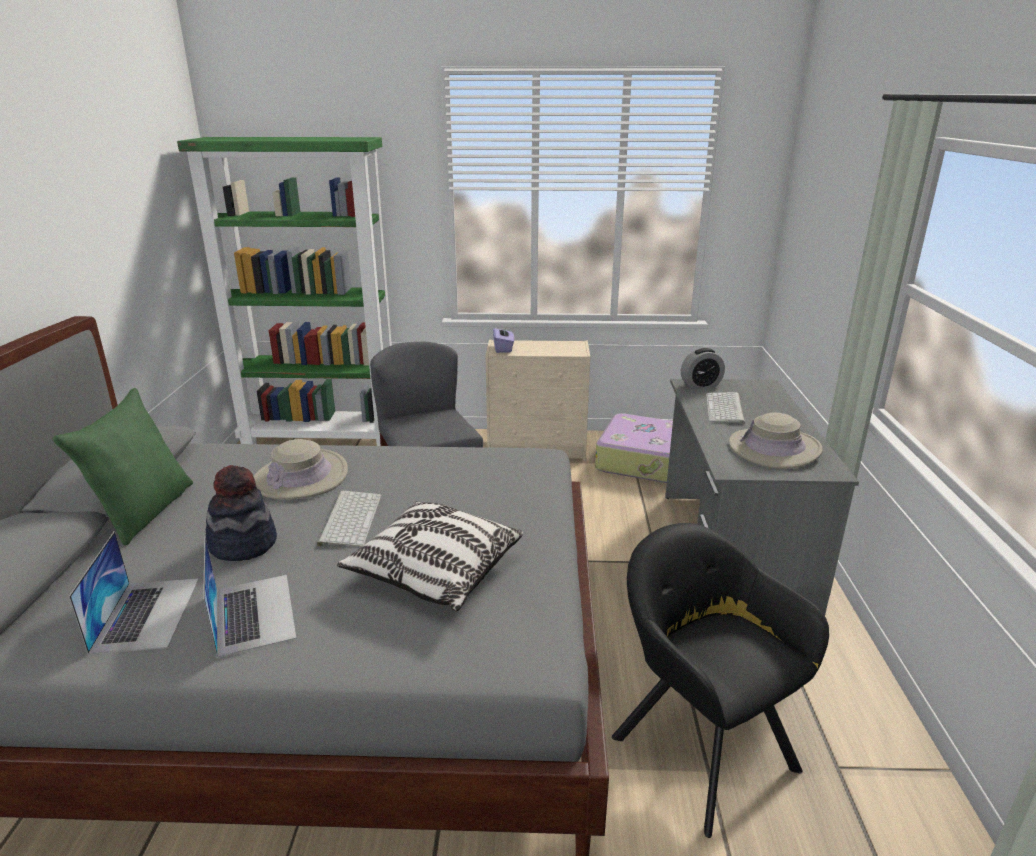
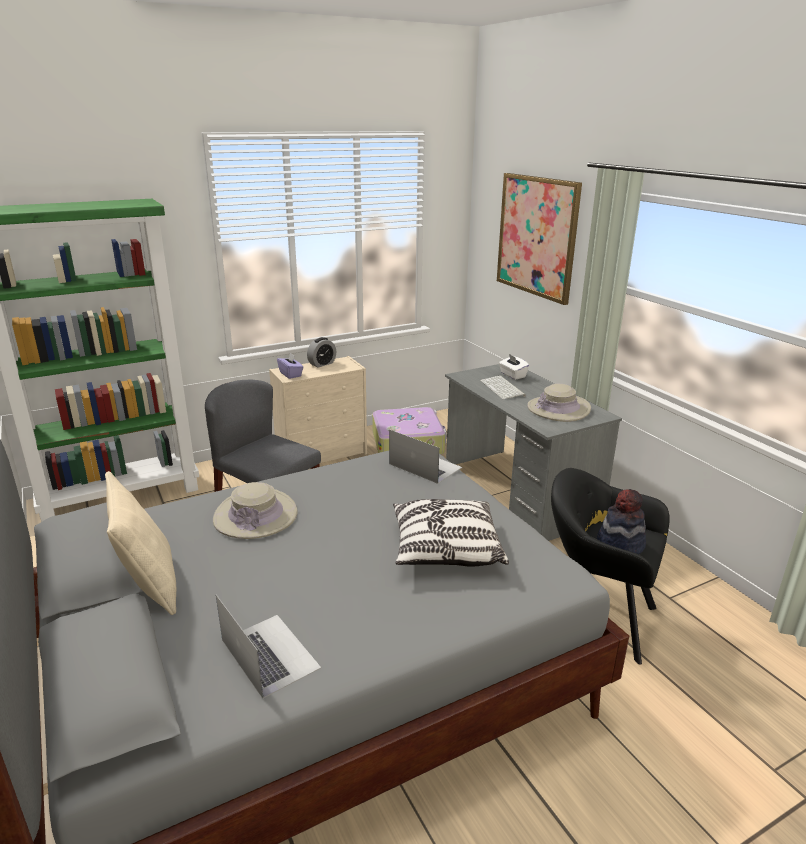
camera: 30 degrees left, 0 degrees up
green pillow [52,388,193,546] -> beige pillow [105,471,176,615]
laptop [203,537,296,658] -> laptop moved to [389,429,462,484]
hat [206,465,277,561] -> hat moved to [597,489,646,554]
keyboard [317,490,381,547] -> none
alarm clock [681,348,725,389] -> alarm clock moved to [307,337,336,368]
none -> picture [497,173,582,305]
none -> white tissue box [499,354,529,380]

